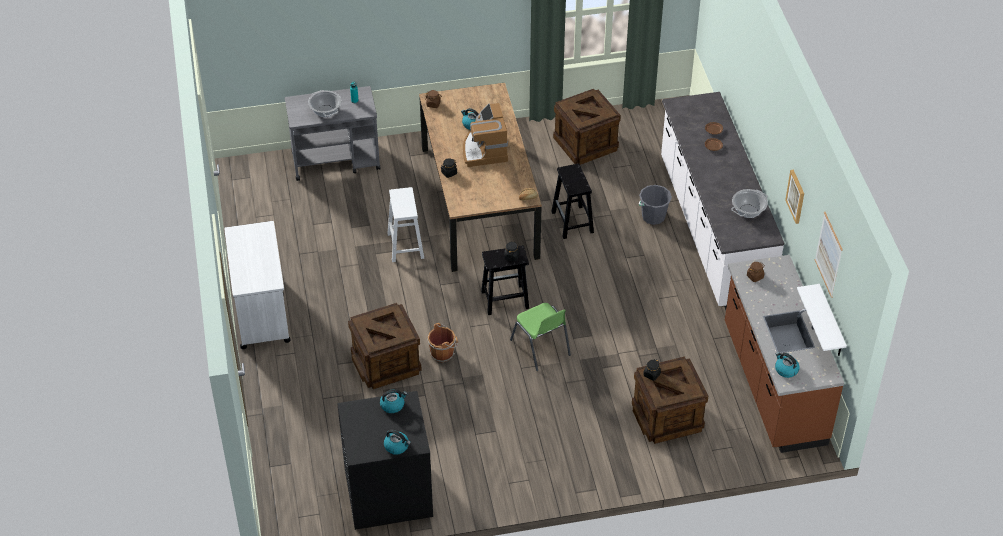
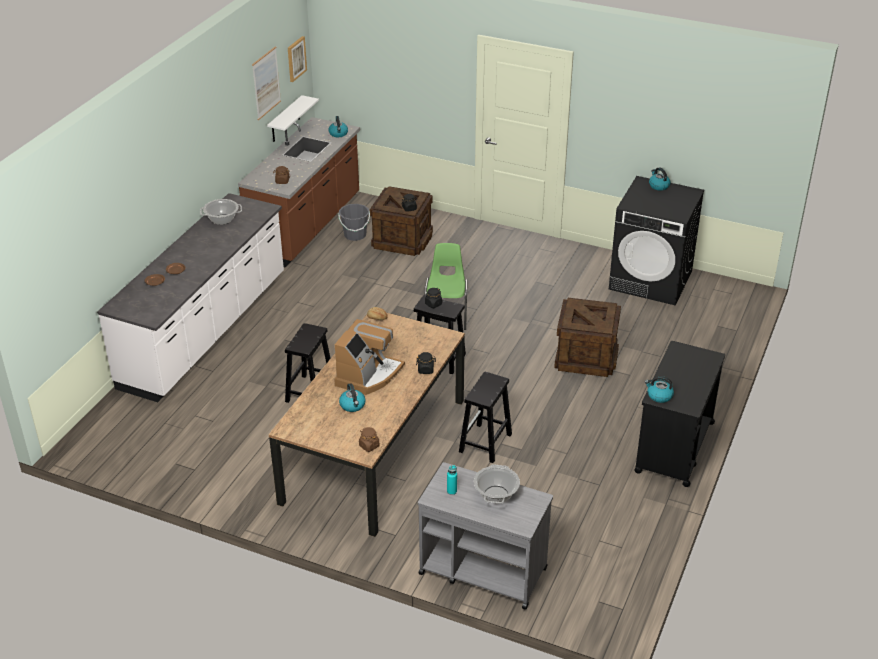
camera: 145 degrees left, 10 degrees down
white cart [224,221,291,349] -> black cart [634,341,725,487]
kettle [380,389,407,413] -> kettle moved to [645,376,674,403]
white stool [388,187,424,262] -> black stool [459,372,512,463]
brown bucket [427,323,458,362] -> none
crate [553,89,621,165] -> none
grey bucket [639,185,672,225] -> grey bucket moved to [338,204,370,241]
picture [785,170,804,224] -> picture moved to [288,36,307,82]

